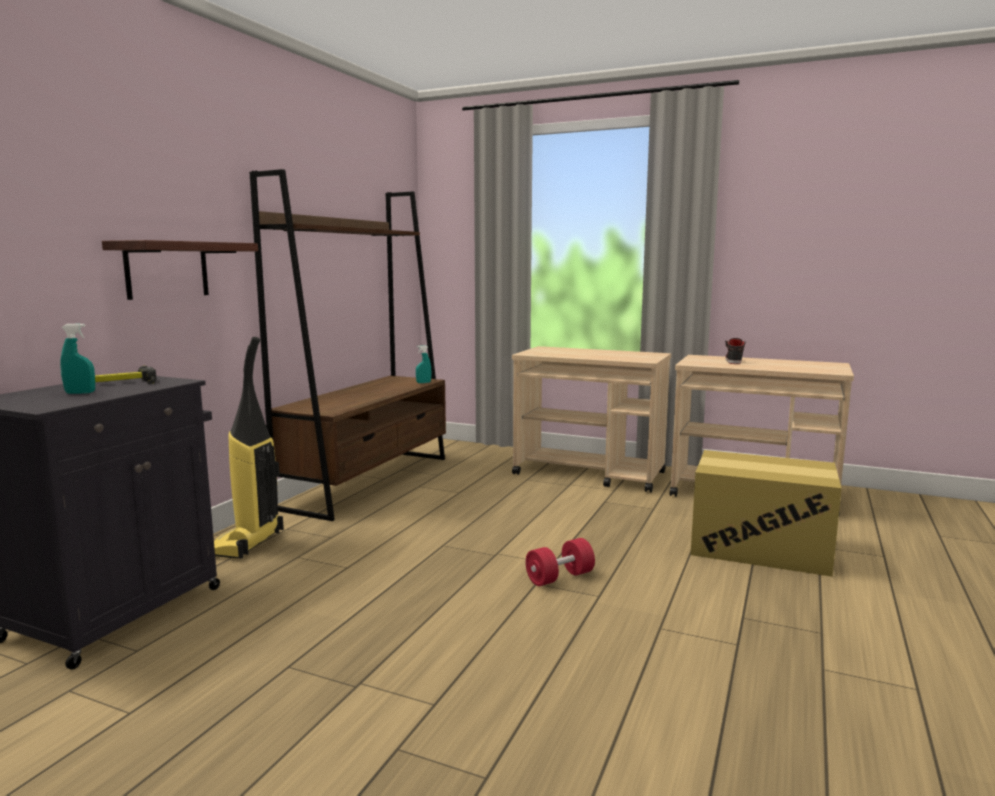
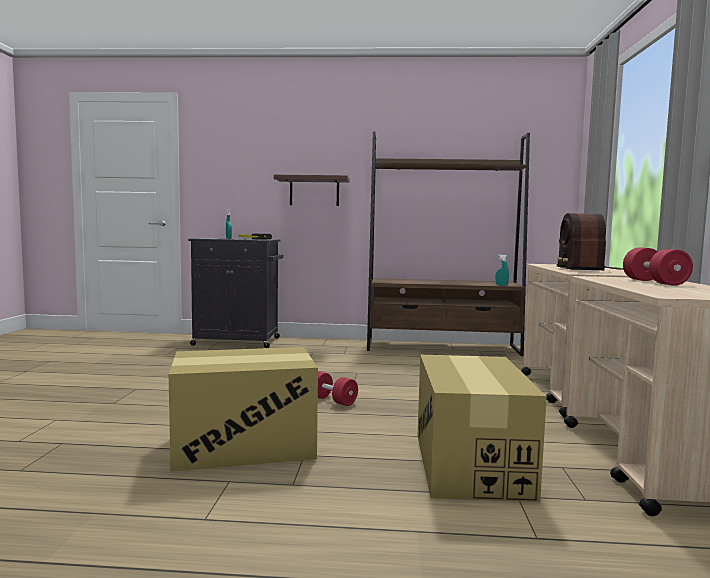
camera: 70 degrees right, 5 degrees down
vacuum cleaner [214,337,284,559] -> none
black shoe [725,338,746,364] -> red dumbbell [623,247,693,286]
none -> cardboard box [169,347,318,472]
none -> radio [557,213,624,270]

